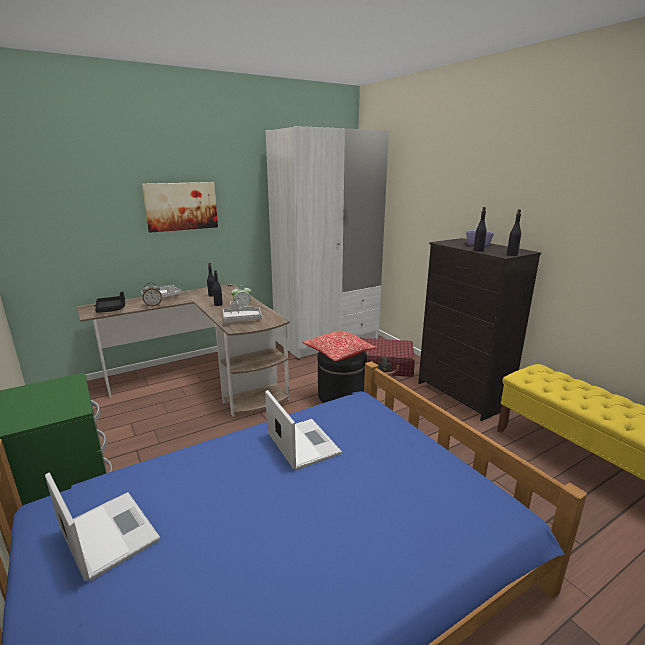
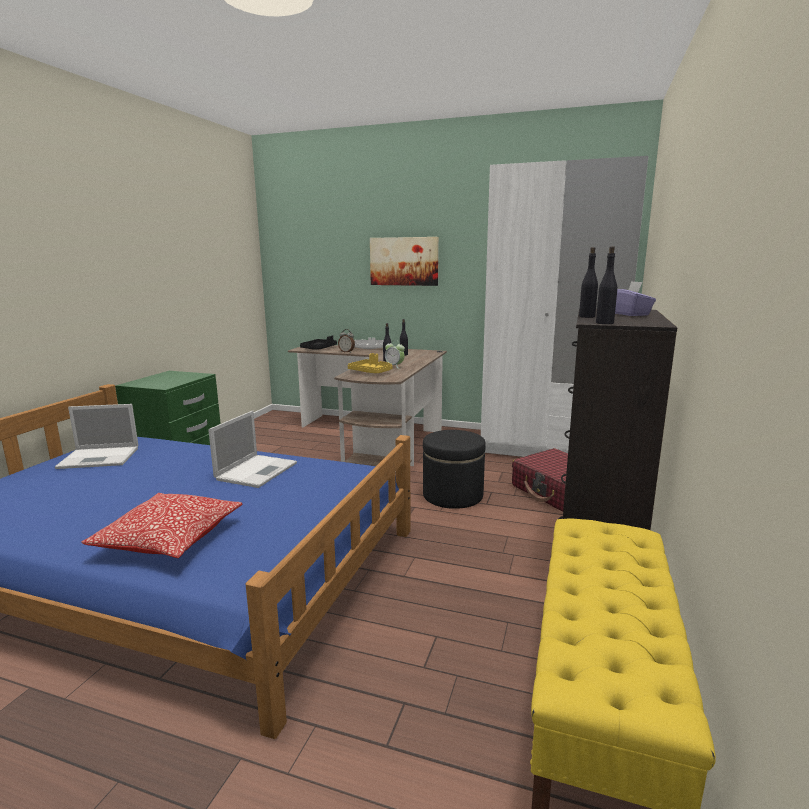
camera: 50 degrees right, 5 degrees down
laptop [45,473,160,581] -> laptop turned 75 degrees clockwise [55,404,138,469]
grey tray [223,301,262,322] -> yellow tray [348,353,392,373]
pillow [302,330,377,361] -> pillow moved to [81,493,242,558]

